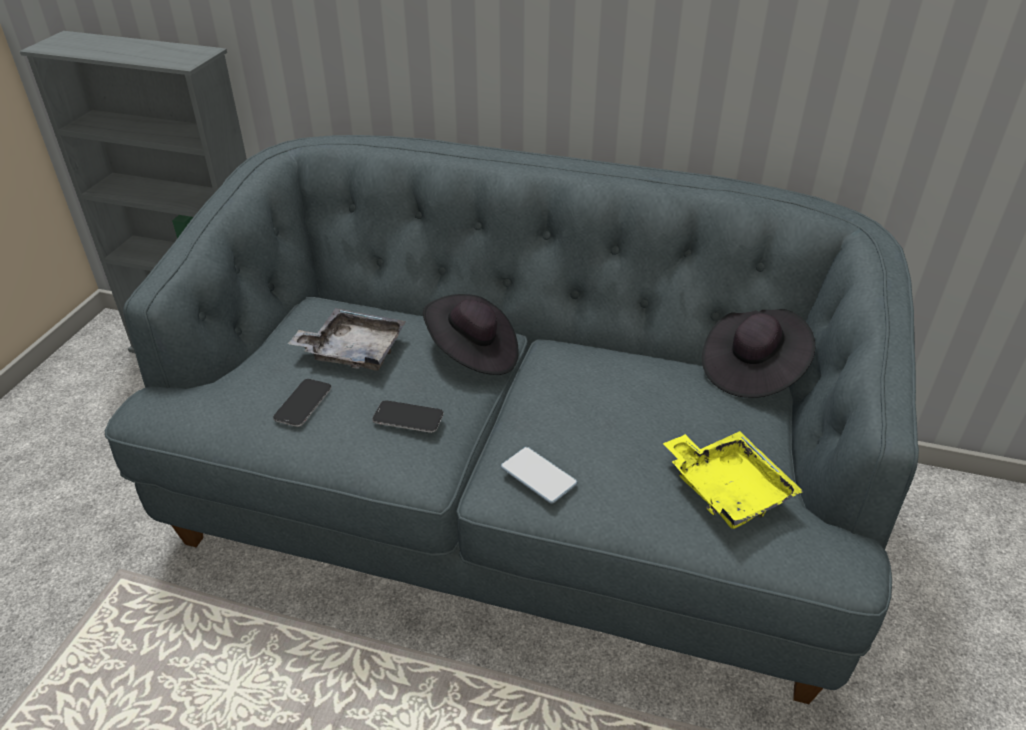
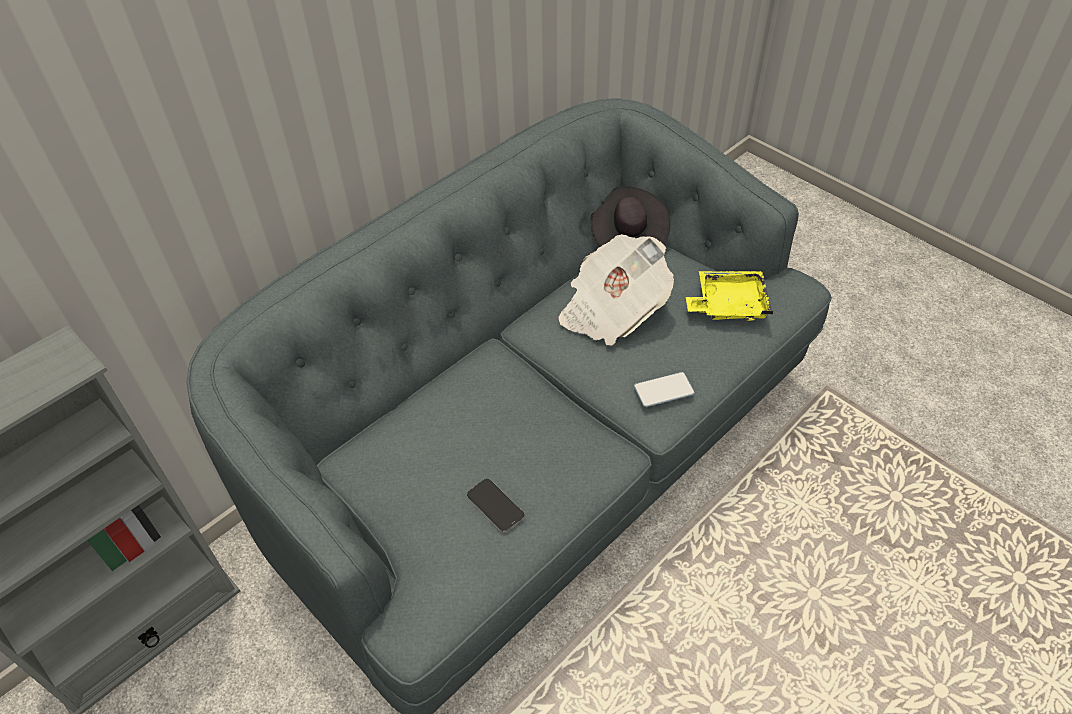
camera: 60 degrees left, 10 degrees up
grey tray [288,308,406,371] -> none
phone [372,400,444,433] -> none
black hat [423,294,518,375] -> none
none -> newspaper [558,234,674,346]

